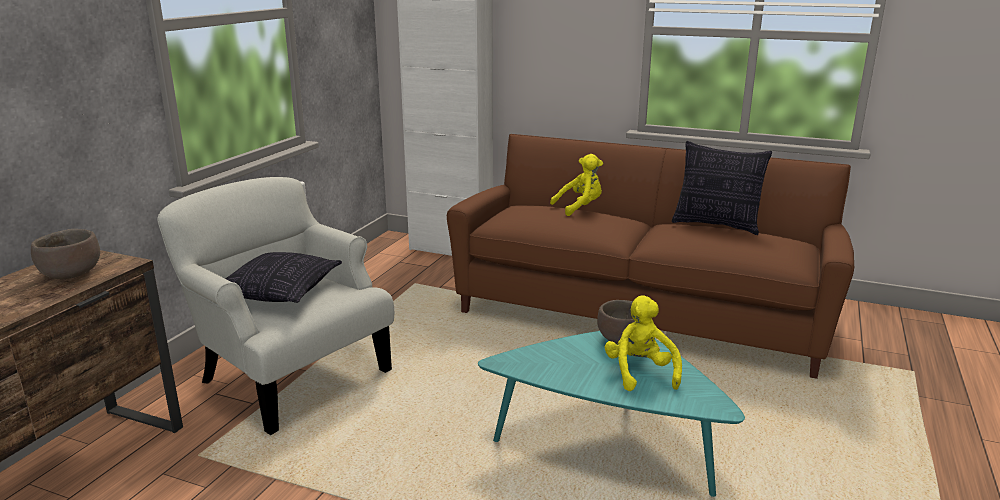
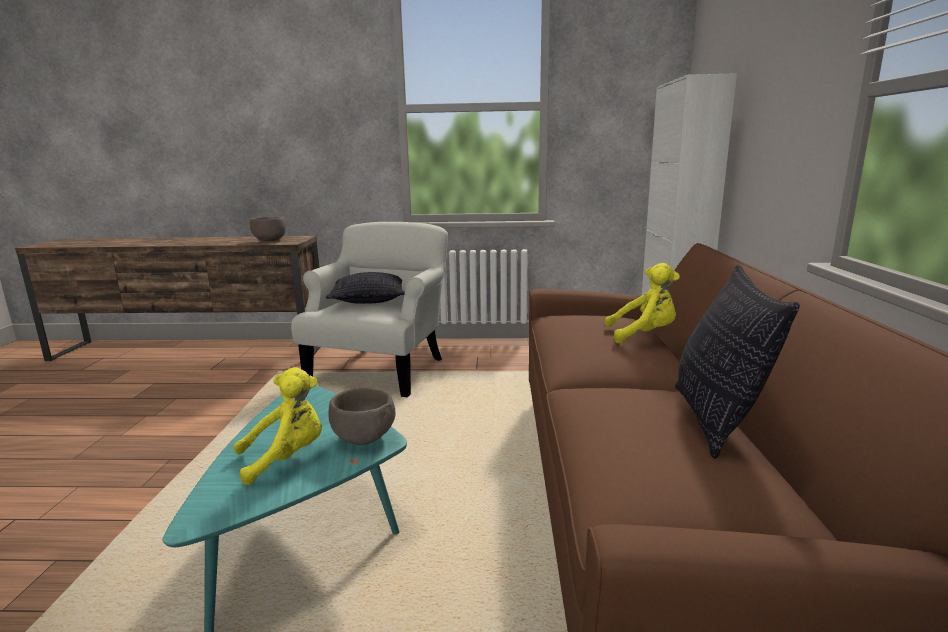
camera: 70 degrees right, 5 degrees down
yellow plush toy [550,154,603,216] -> yellow plush toy turned 45 degrees counterclockwise [604,263,680,343]

